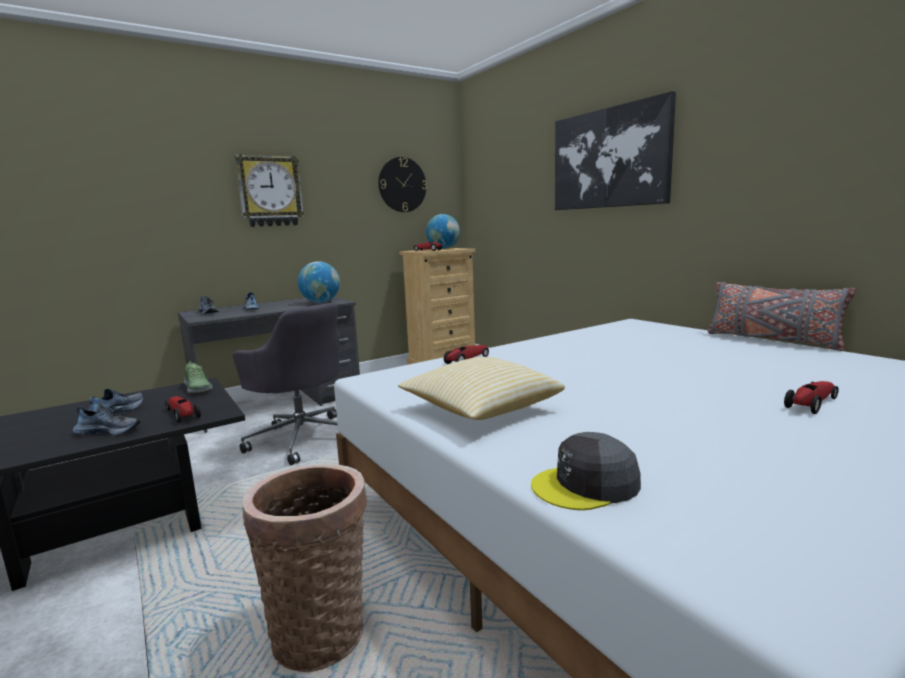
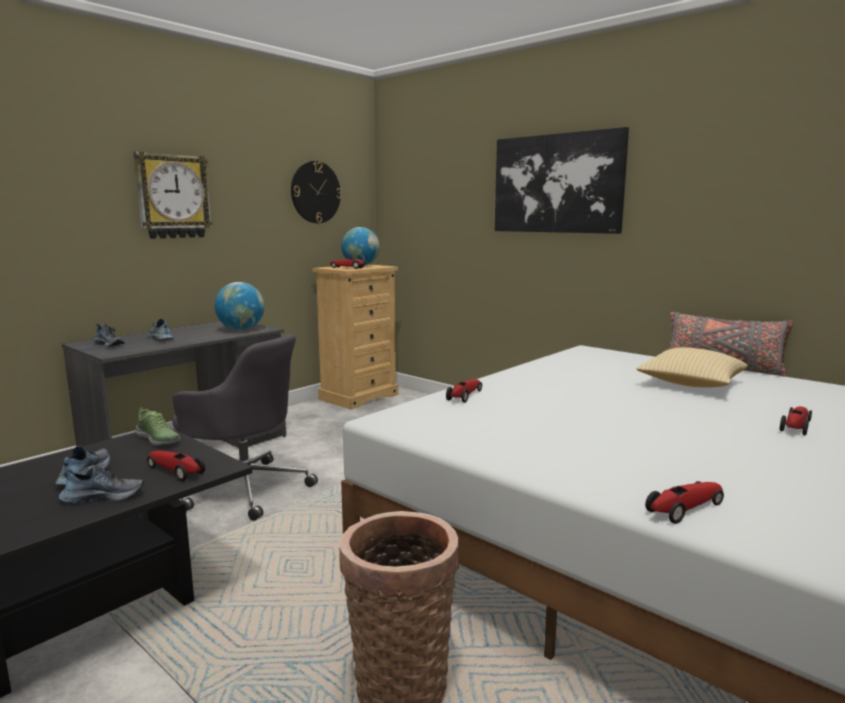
camera: 15 degrees left, 0 degrees up
pillow [398,357,565,420] -> pillow moved to [637,347,748,387]
grey cap [531,432,641,510] -> toy car [645,481,724,524]

